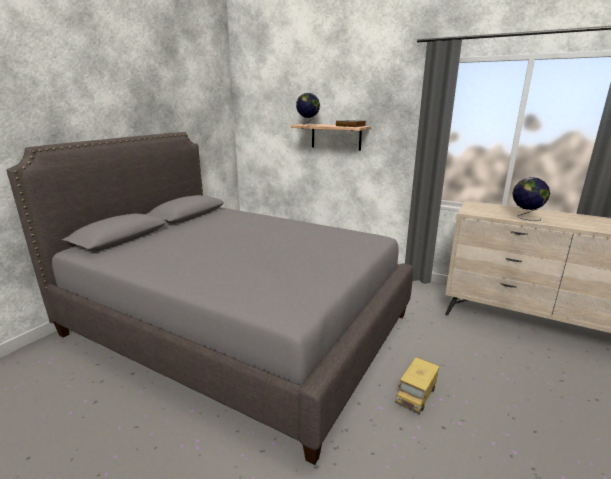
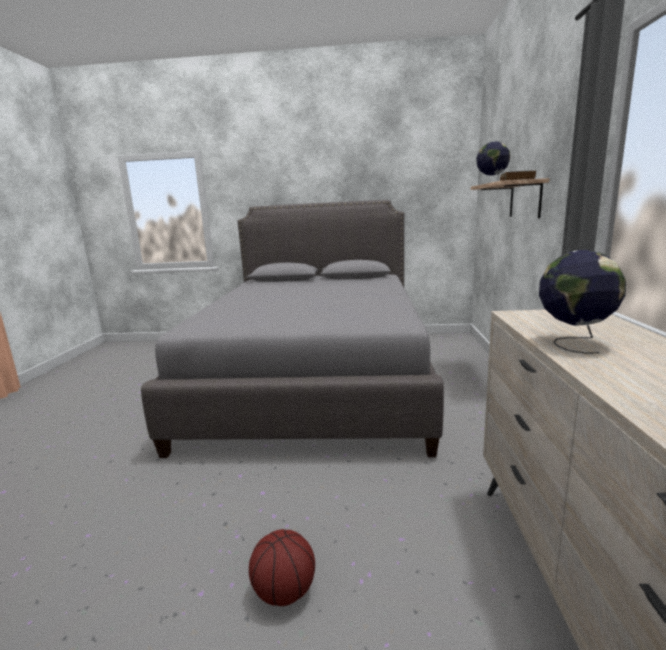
camera: 65 degrees right, 5 degrees down
toy truck [395,357,440,414] -> none
none -> basketball [249,529,315,606]

